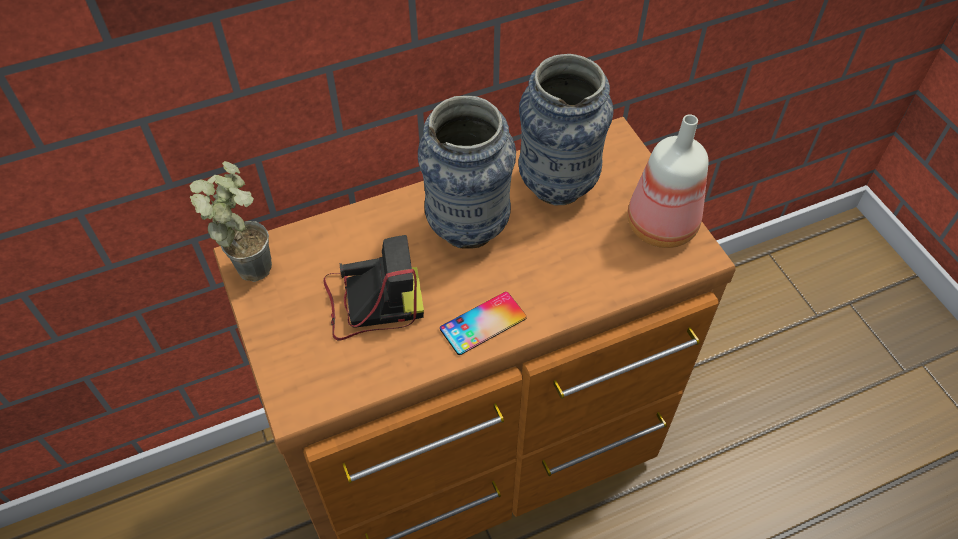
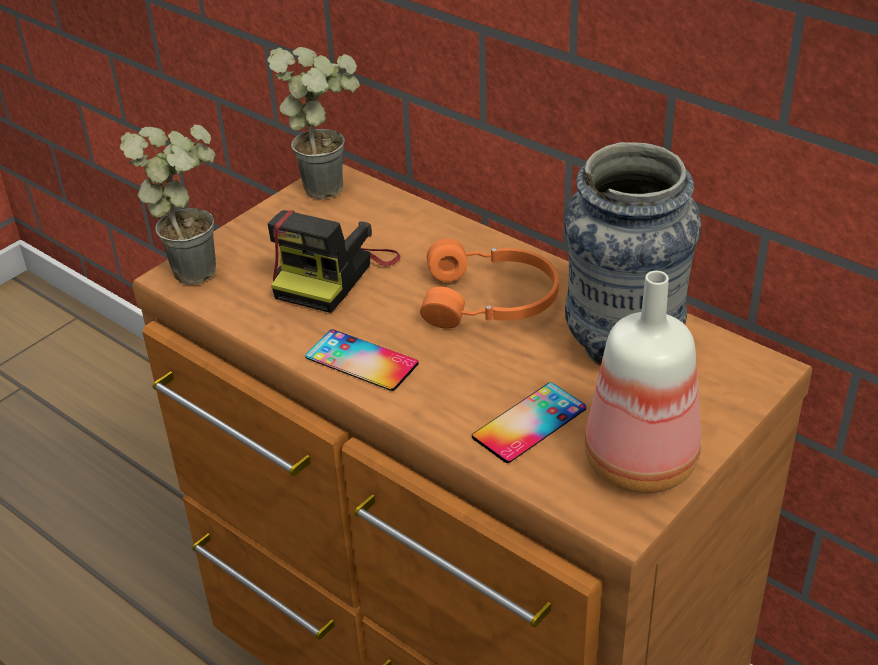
camera: 65 degrees right, 15 degrees down
camera [323,235,424,341] -> camera turned 60 degrees clockwise [267,210,401,313]
vase [418,96,516,249] -> orange headphones [420,238,559,329]
none -> potted plant [120,125,216,285]
none -> phone [472,382,586,463]

